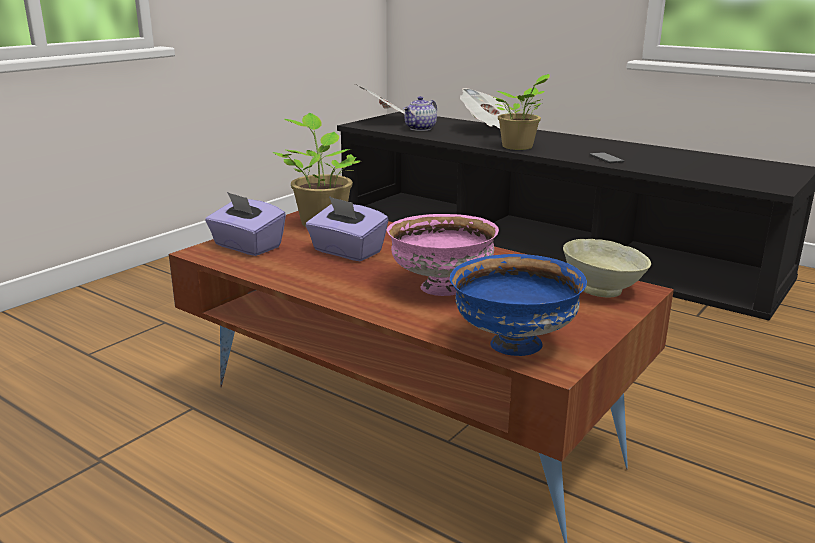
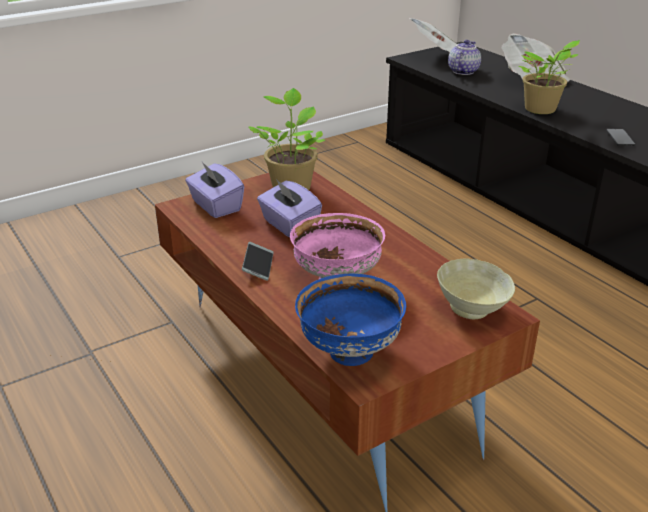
camera: 20 degrees right, 10 degrees up
teapot [403,96,437,131] -> teapot turned 150 degrees clockwise [448,40,481,75]
none -> phone [242,242,273,281]

